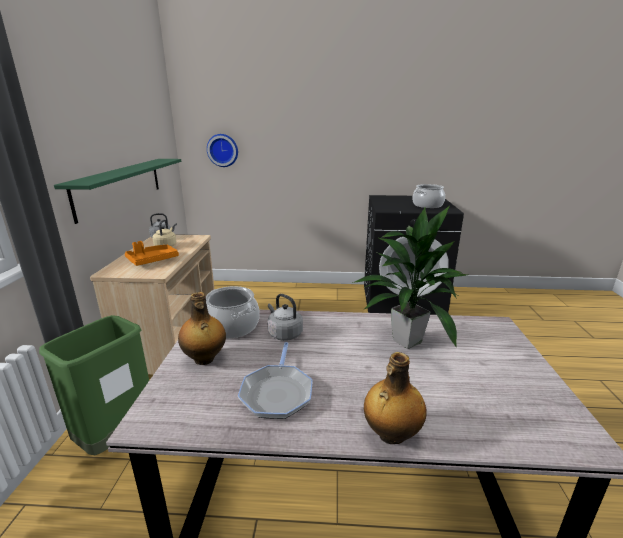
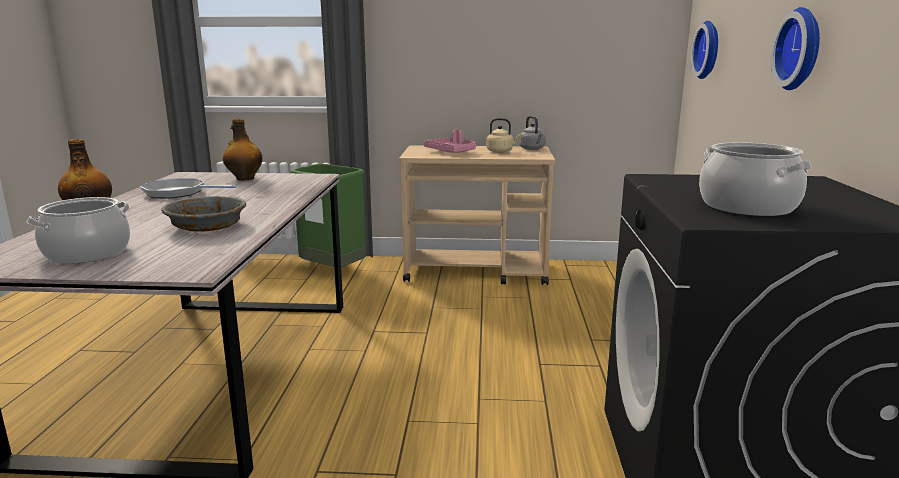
camera: 90 degrees right, 5 degrees down
green shelf [54,159,181,224] -> none
orange tray [125,241,179,266] -> pink tray [424,130,476,153]
cooking pot [206,286,260,339] -> cooking pot moved to [27,197,130,264]
grey kettle [267,294,303,341] -> none
potted plant [352,206,467,349] -> grey bowl [161,196,246,232]
none -> wall clock [771,7,820,90]

